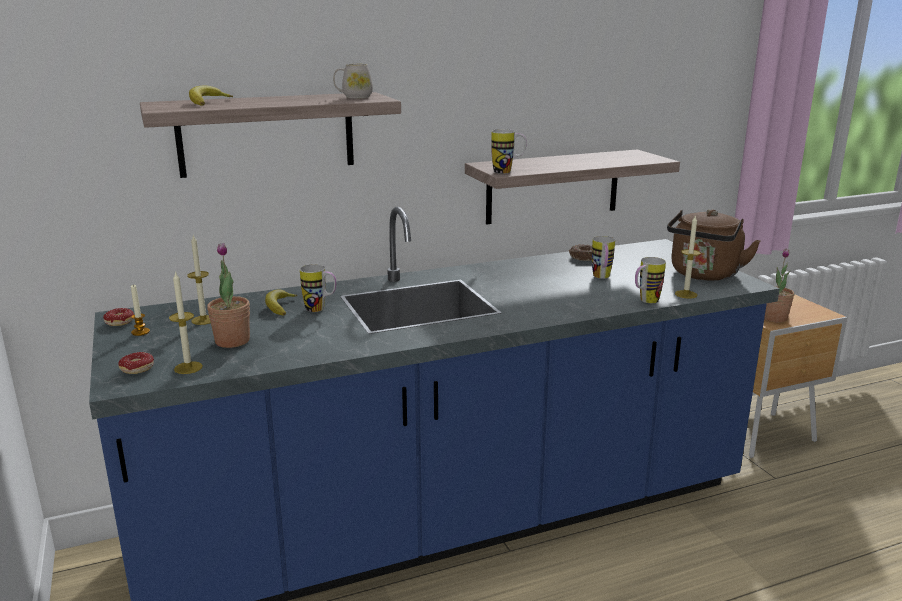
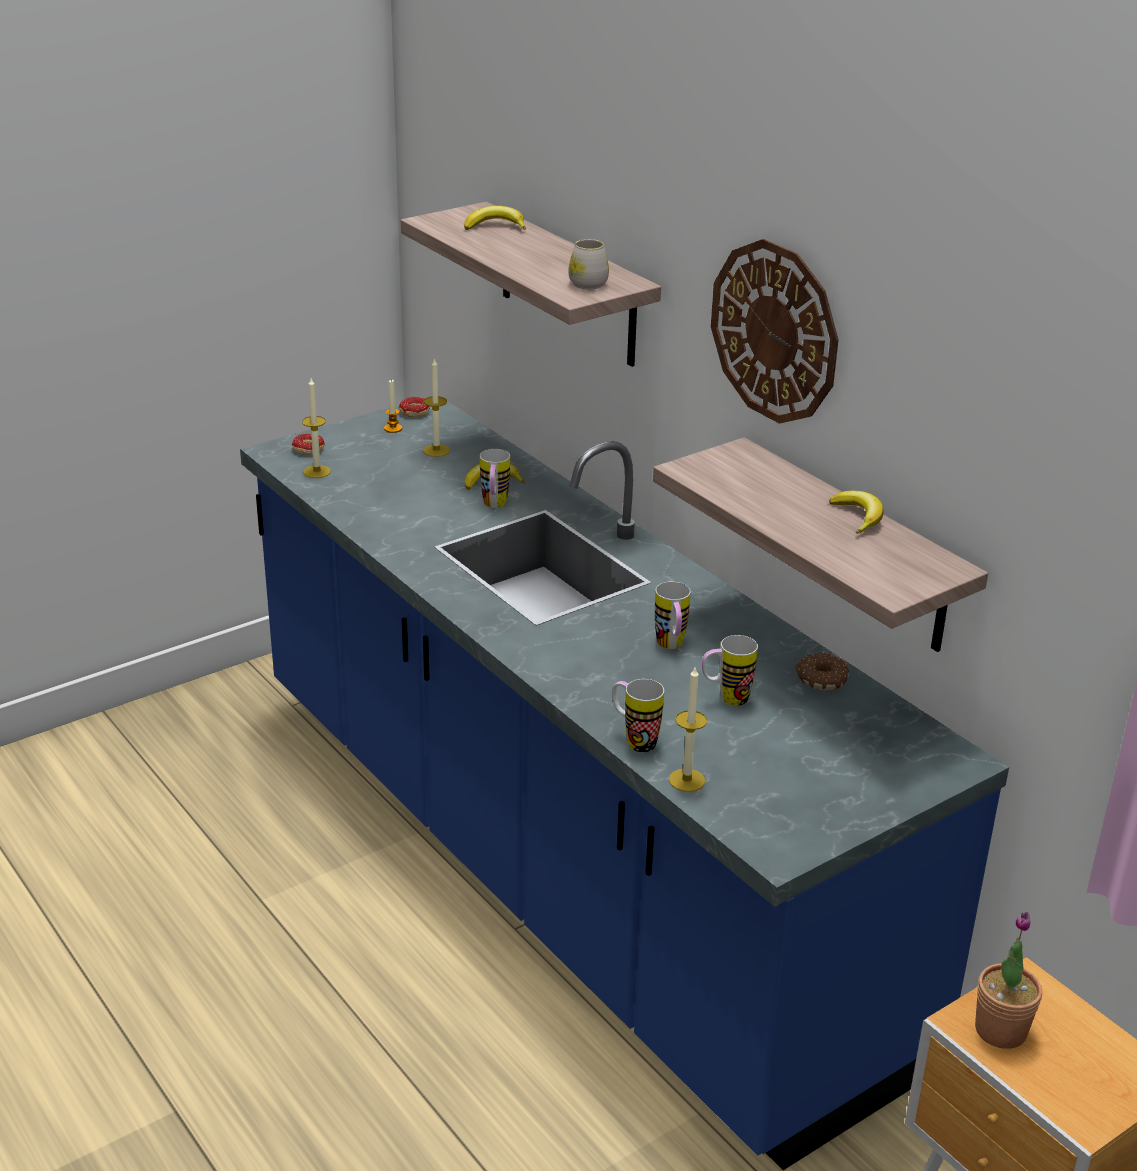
camera: 75 degrees right, 10 degrees up
potted plant [207,243,250,348] -> none
mug [491,129,527,174] -> mug moved to [655,582,691,649]
brown kettle [667,209,761,281] -> none
none -> wall clock [711,239,838,424]
none -> banana [829,491,884,534]

